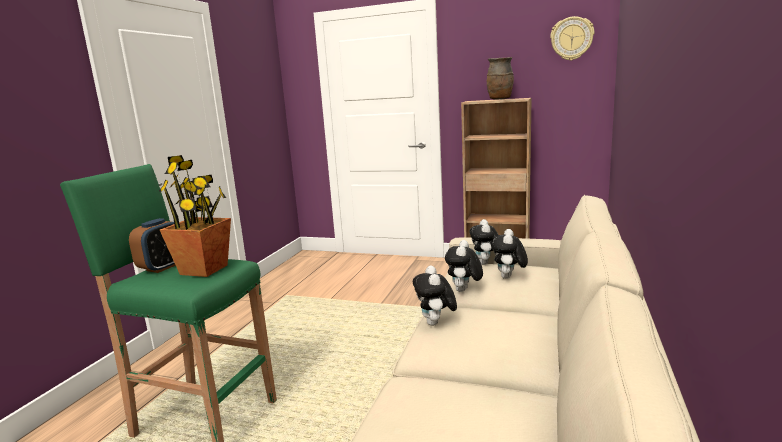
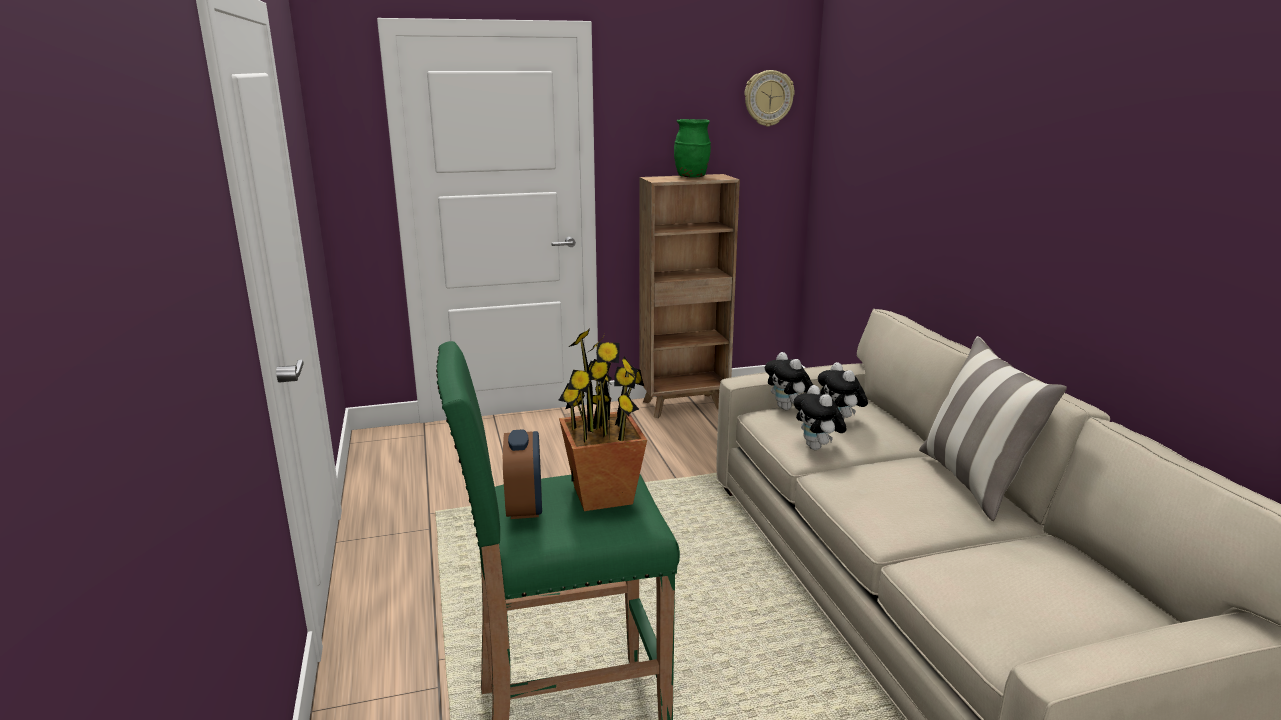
camera: 35 degrees left, 5 degrees up
plush toy [413,266,457,326] -> none
brown vase [487,57,514,99] -> green vase [674,119,711,178]
none -> pillow [919,336,1067,521]

